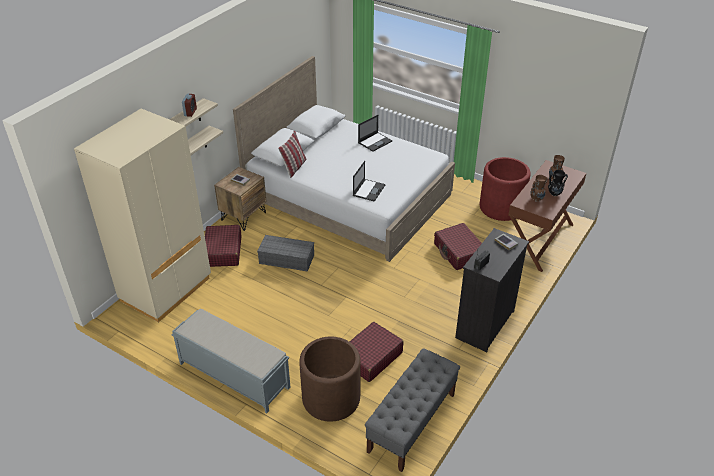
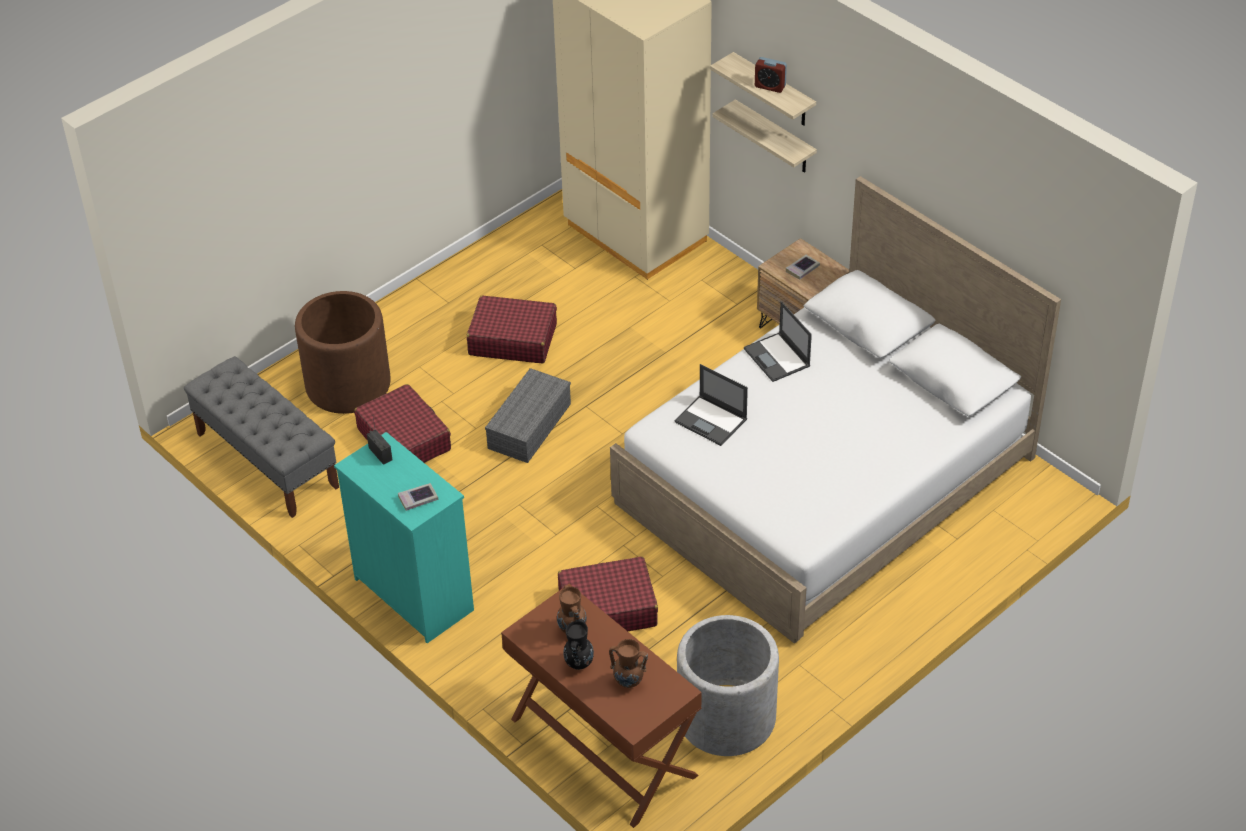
camera: 105 degrees right, 5 degrees up
grey bench [172,309,290,414] -> none
red suitcase [205,225,241,267] -> red suitcase moved to [466,296,557,363]
grey storage box [257,235,314,272] -> grey storage box moved to [485,368,571,463]
pillow [278,131,307,178] -> none
laptop [358,115,392,152] -> laptop moved to [744,301,812,382]
black dresser [455,228,529,352] -> turquoise dresser [334,432,474,643]
red planter [480,157,531,221] -> grey planter [677,615,779,756]

